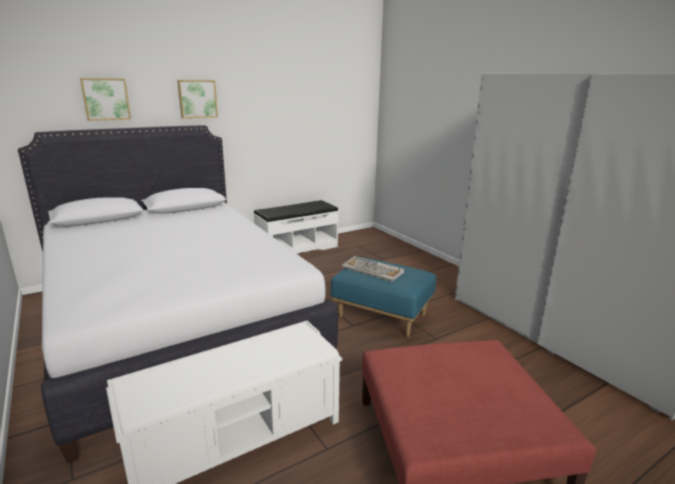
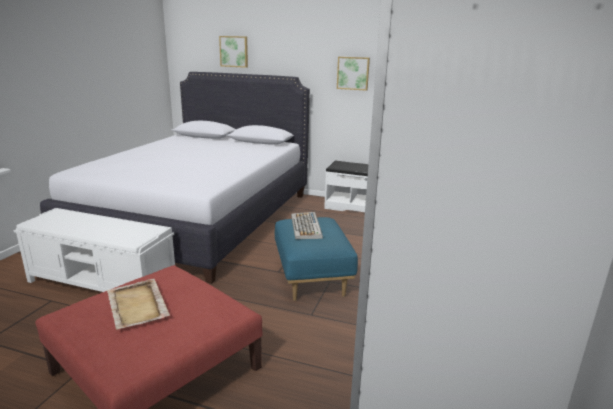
camera: 50 degrees right, 0 degrees up
picture [177,80,218,118] -> picture moved to [337,57,370,91]
none -> beige tray [107,278,170,330]

